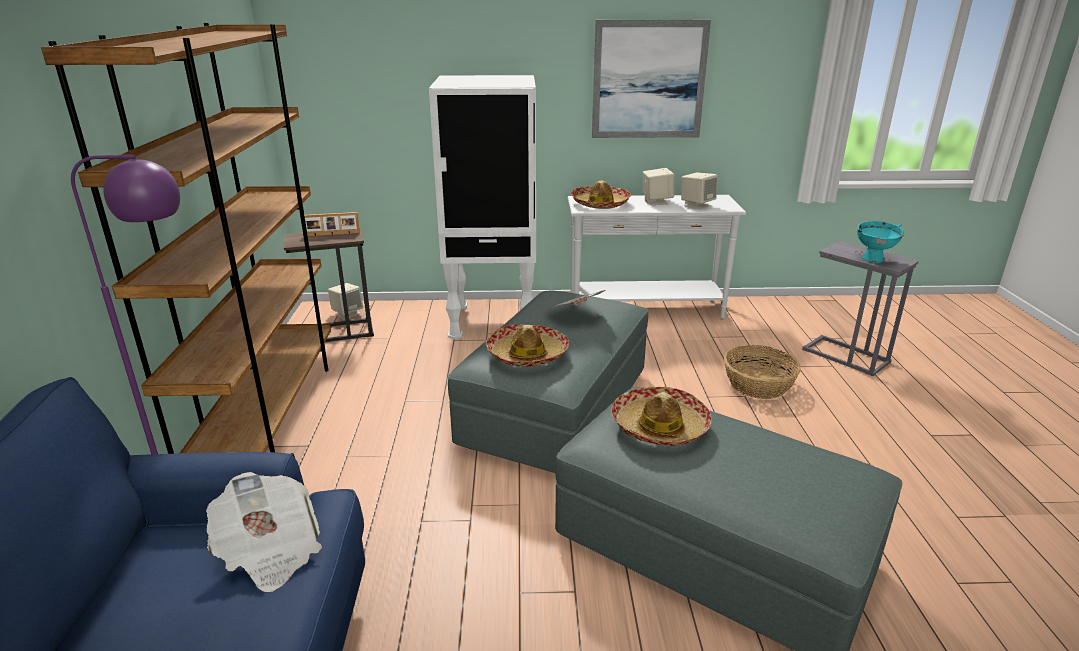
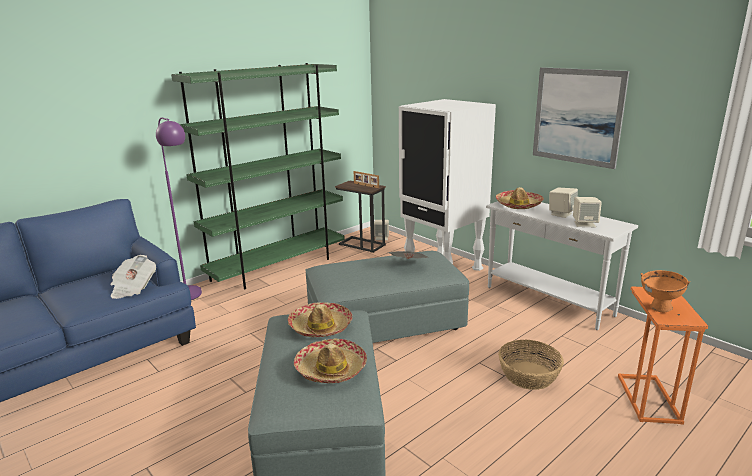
camera: 50 degrees right, 5 degrees down
brown bookcase [41,23,331,454] -> green bookcase [171,63,345,289]
hat [486,324,569,367] -> hat moved to [294,339,367,383]
grey side table [802,241,919,376] -> orange side table [618,286,708,425]
turquoise bowl [857,221,904,263] -> orange bowl [641,270,690,312]

